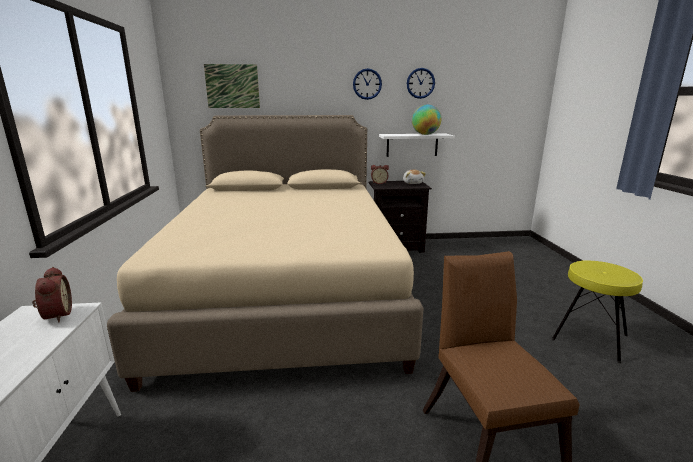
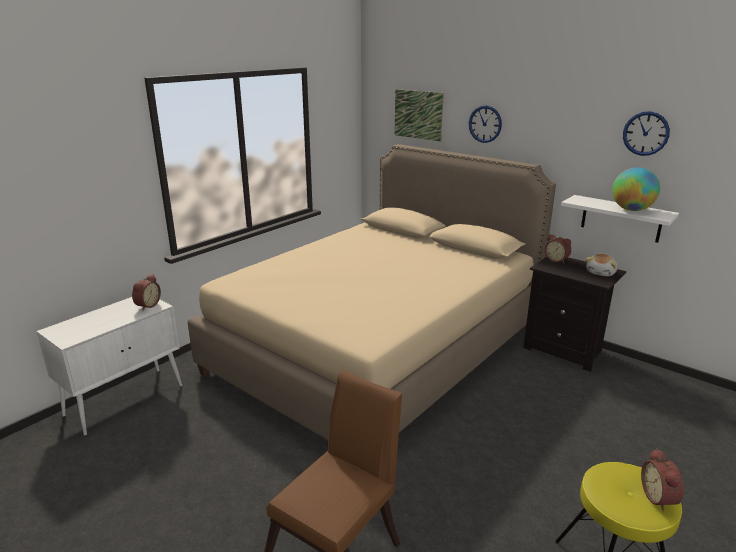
camera: 45 degrees right, 5 degrees up
wall clock [353,68,382,100] -> wall clock moved to [469,105,502,143]
none -> alarm clock [641,448,684,511]

